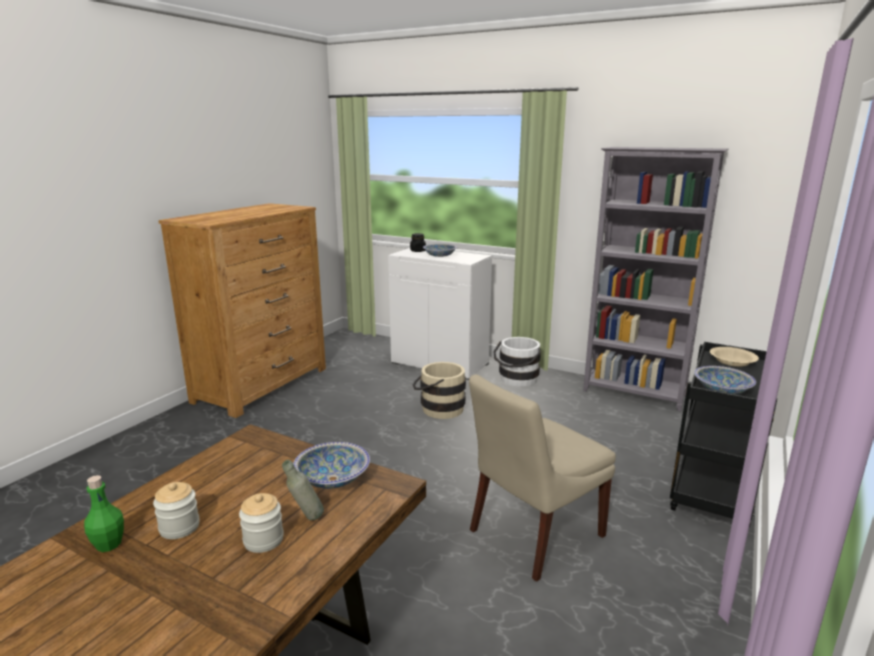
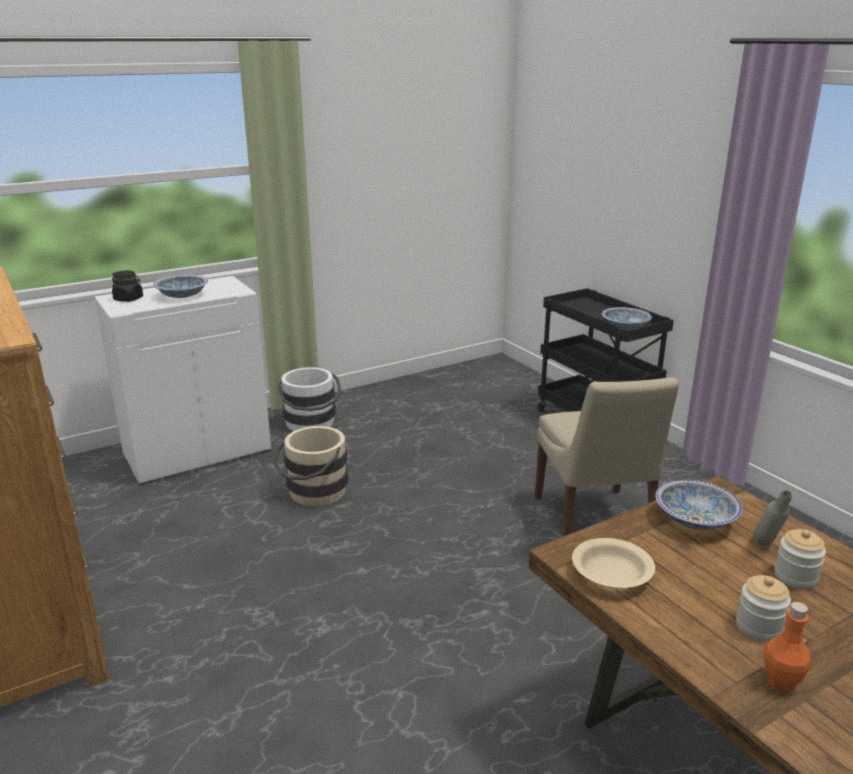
camera: 60 degrees left, 5 degrees up
green bottle [84,475,124,552] -> orange bottle [764,602,811,692]
grey bookcase [583,147,729,412] -> none
beige bowl [710,347,759,367] -> beige bowl moved to [572,538,655,589]

